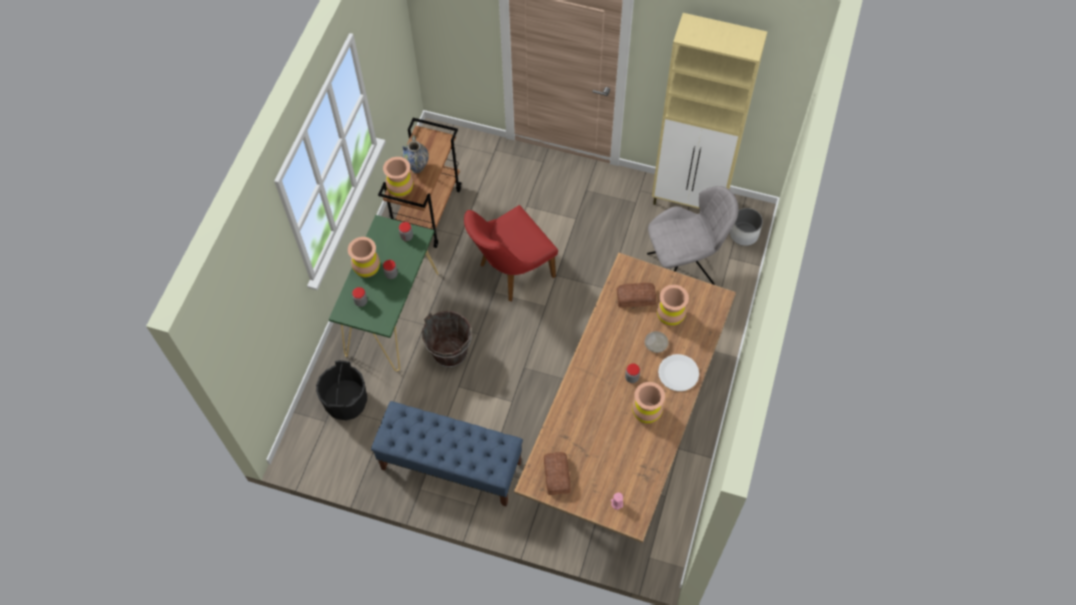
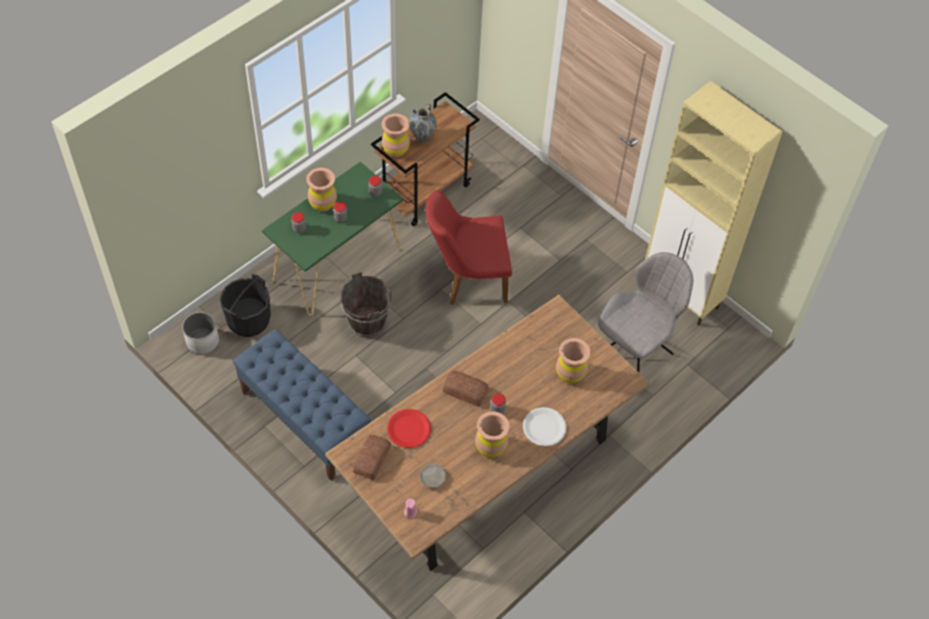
camera: 25 degrees right, 5 degrees down
bread [617,283,656,308] -> bread moved to [443,371,489,407]
beige plate [644,331,669,353] -> beige plate moved to [420,464,446,488]
grey chair [647,186,739,285] -> grey chair turned 60 degrees counterclockwise [599,252,693,372]
white planter [730,208,763,246] -> white planter moved to [182,312,219,354]
none -> red plate [387,409,431,448]

